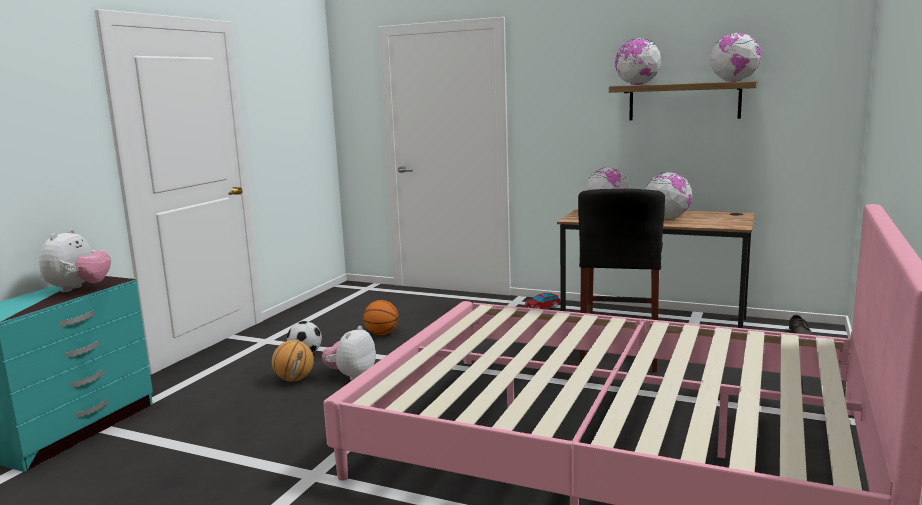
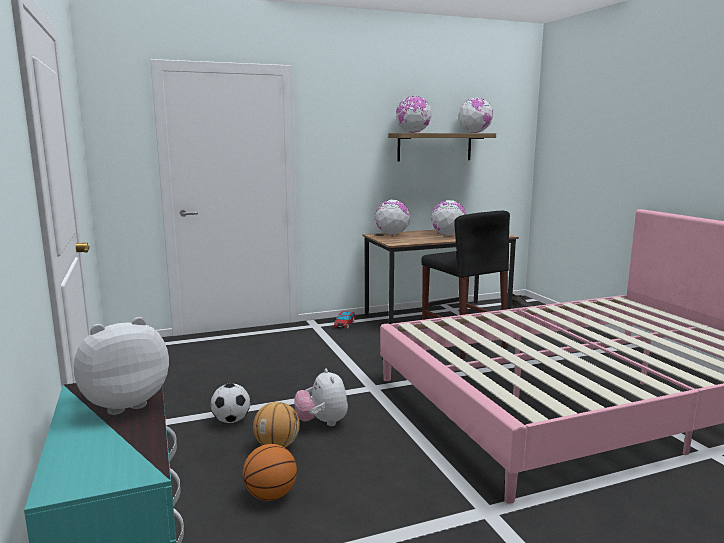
camera: 45 degrees left, 0 degrees up
plush toy [39,229,111,292] -> plush toy turned 90 degrees counterclockwise [74,317,169,415]
basketball [363,300,399,335] -> basketball moved to [243,444,297,501]

